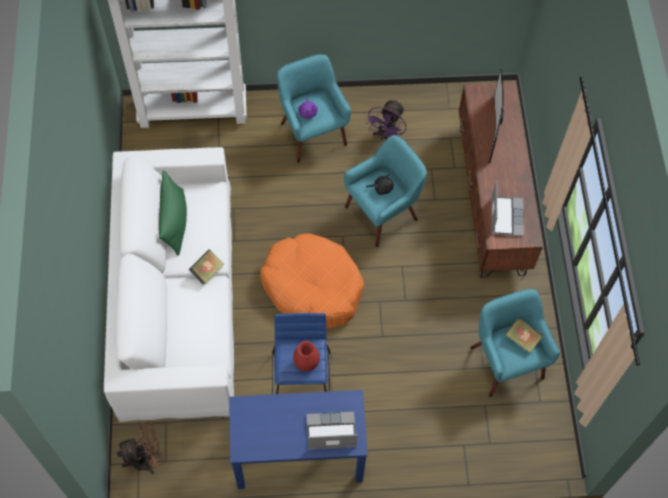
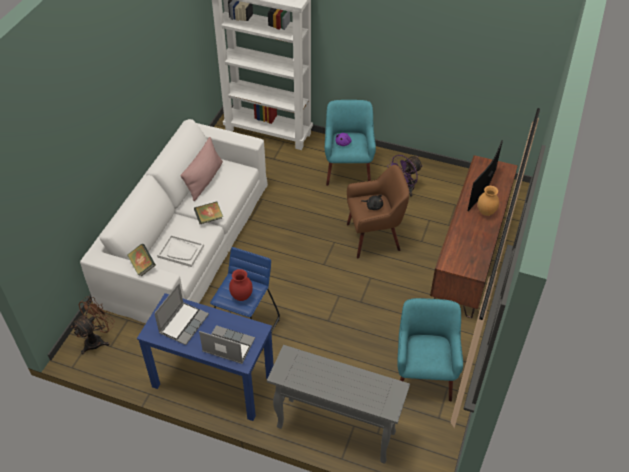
camera: 25 degrees right, 15 degrees down
brown fan [117,421,163,474] -> brown fan turned 60 degrees counterclockwise [71,296,115,354]
green pillow [159,170,187,256] -> pink pillow [180,137,223,201]
orange dog bed [260,233,364,329] -> none
turquoise armchair [344,135,427,247] -> brown armchair [347,165,409,258]
laptop [491,181,524,236] -> laptop moved to [154,283,209,345]
book [505,317,543,353] -> book moved to [127,244,156,276]
none -> white tray [157,234,204,267]
none -> grey console table [267,345,410,464]
none -> brown vase [477,186,499,216]

